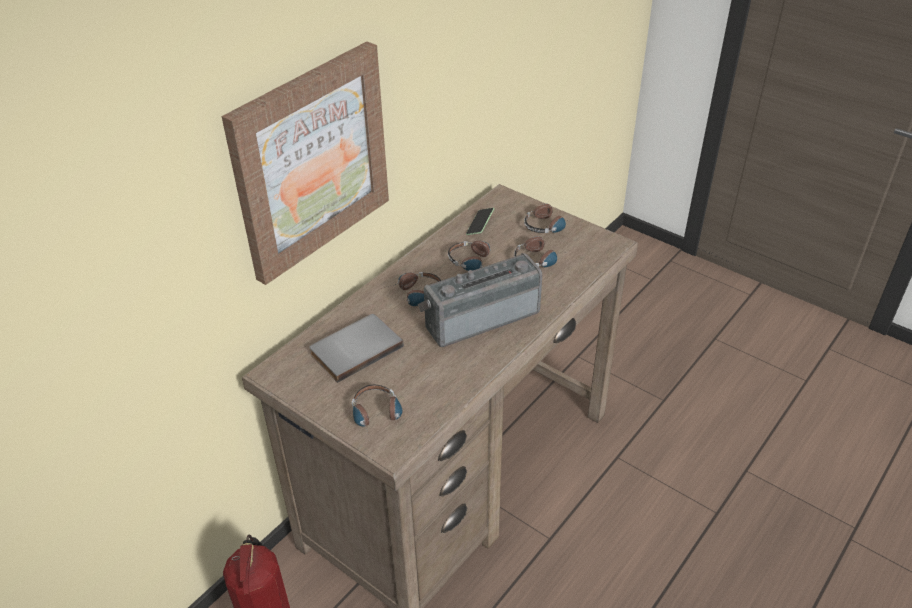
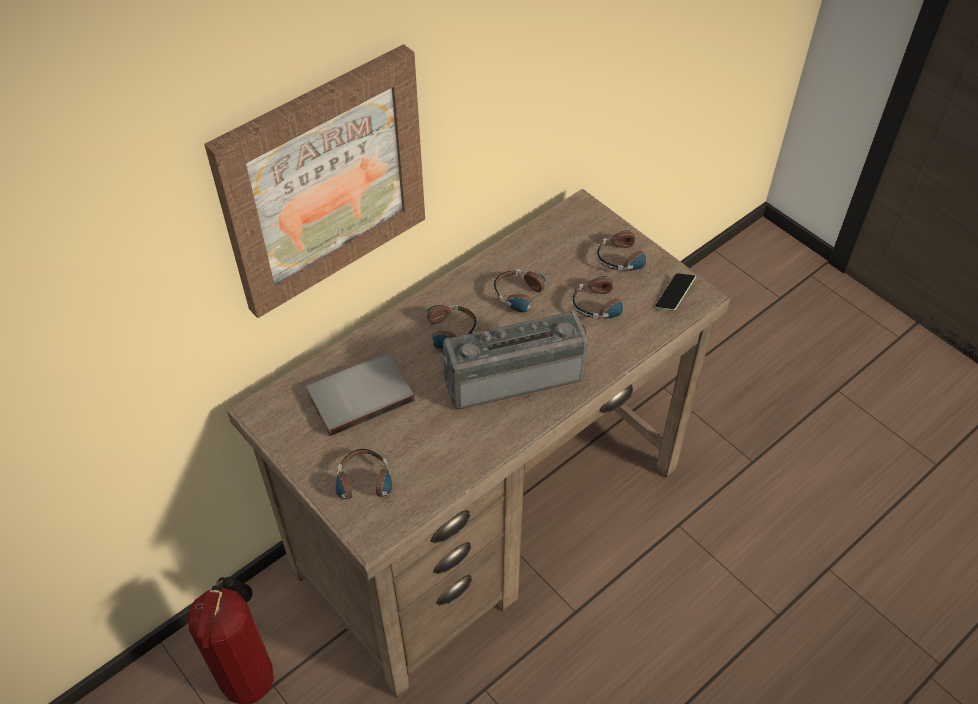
camera: 10 degrees right, 10 degrees up
phone [466,208,494,235] -> phone moved to [655,273,696,311]

